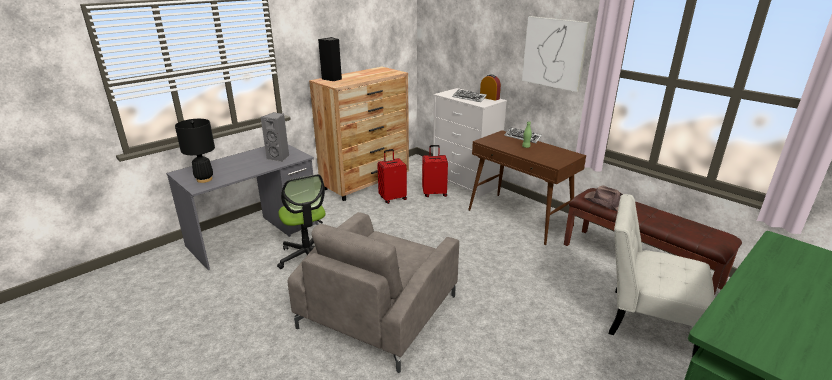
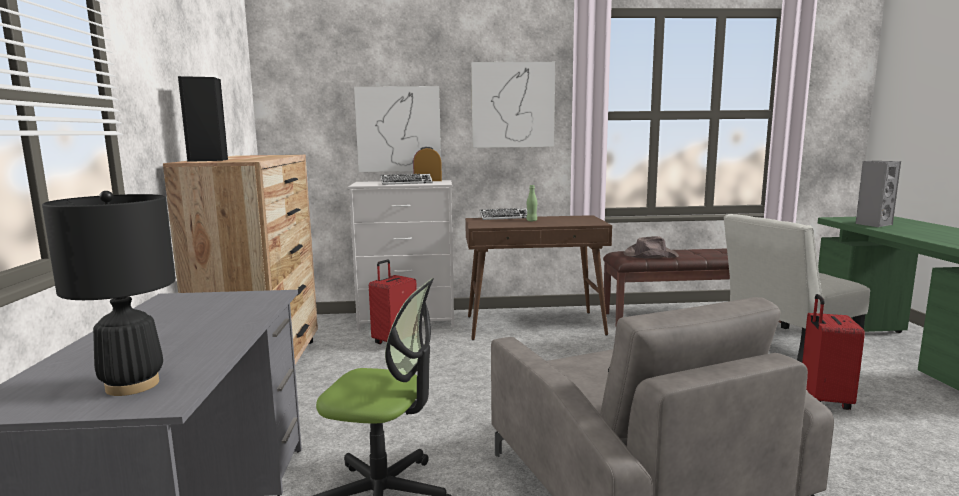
camera: 50 degrees left, 15 degrees down
grey speaker [260,112,289,162] -> grey speaker moved to [855,161,901,227]
red suitcase [377,149,407,204] -> red suitcase moved to [802,294,865,410]
none -> picture [354,86,441,172]

